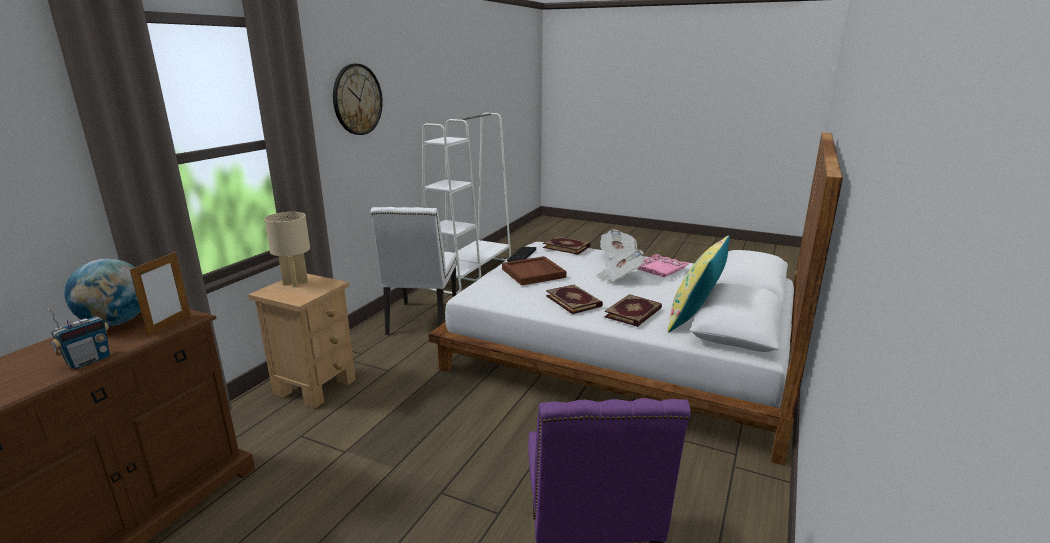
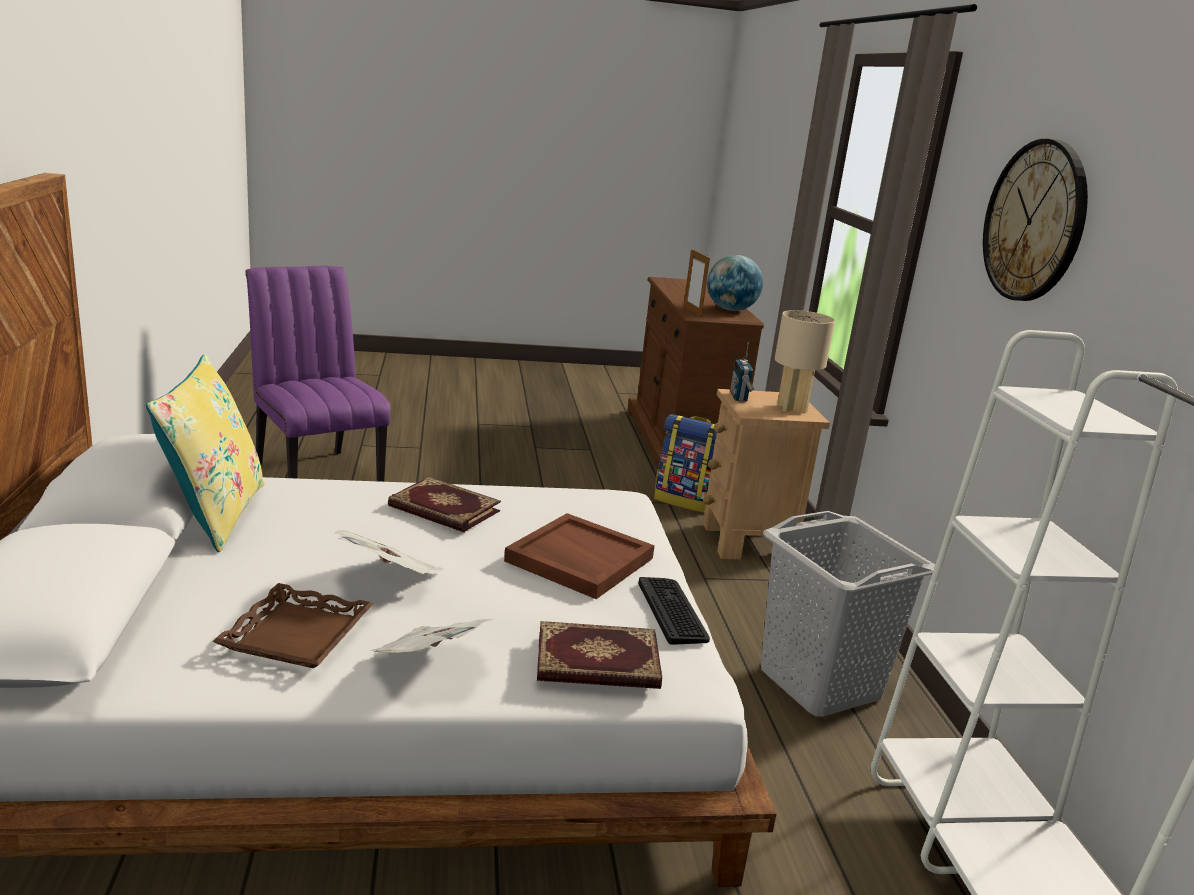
camera: 145 degrees right, 0 degrees up
radio [48,309,110,369] -> radio moved to [730,342,754,402]
white chair [371,207,457,335] -> grey laundry basket [761,511,935,717]
book [604,294,662,327] -> none
pink tray [637,254,690,277] -> brown tray [212,583,374,668]
none -> backpack [654,414,717,513]

